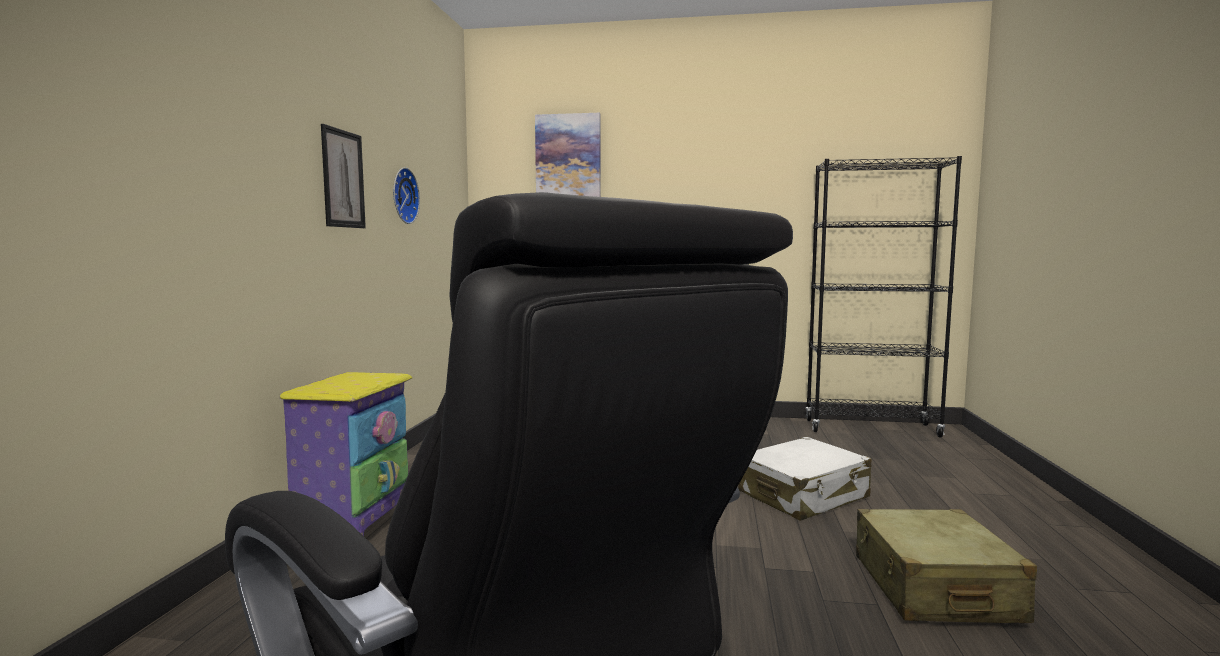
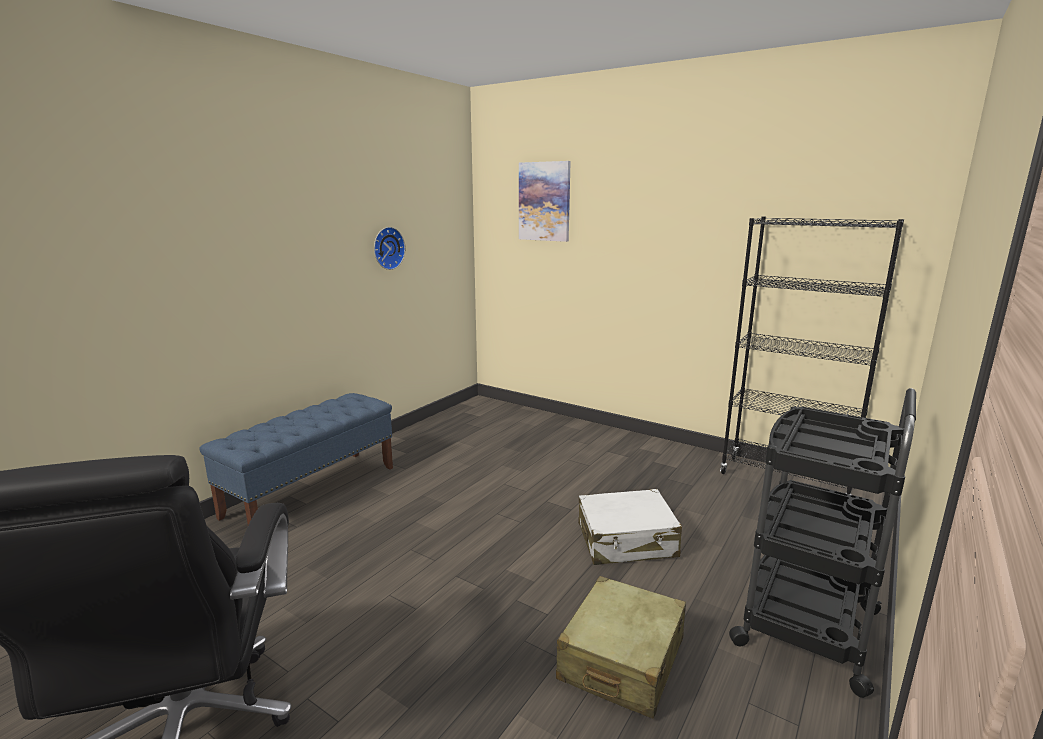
camera: 25 degrees right, 10 degrees up
nightstand [280,372,413,536] -> blue bench [199,393,393,525]
picture [321,124,366,228] -> none
none -> black cart [729,388,916,698]

